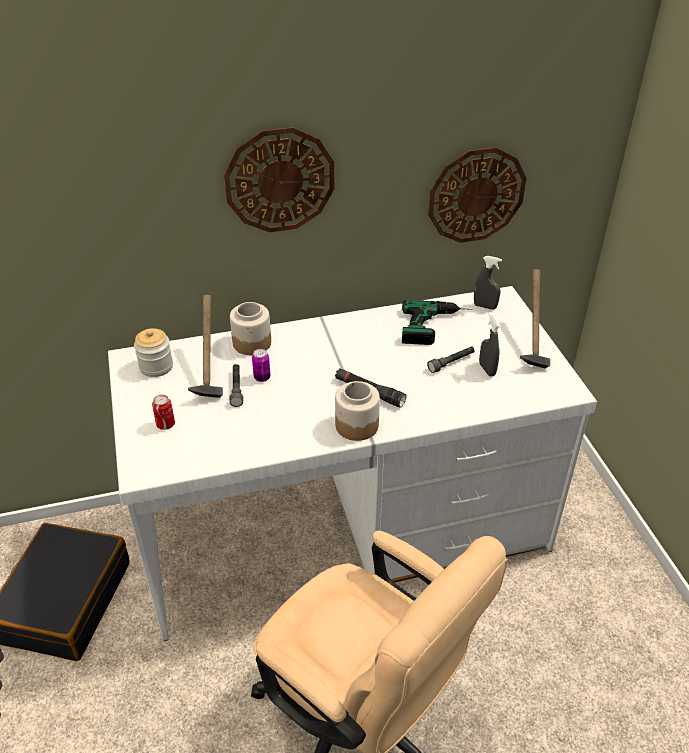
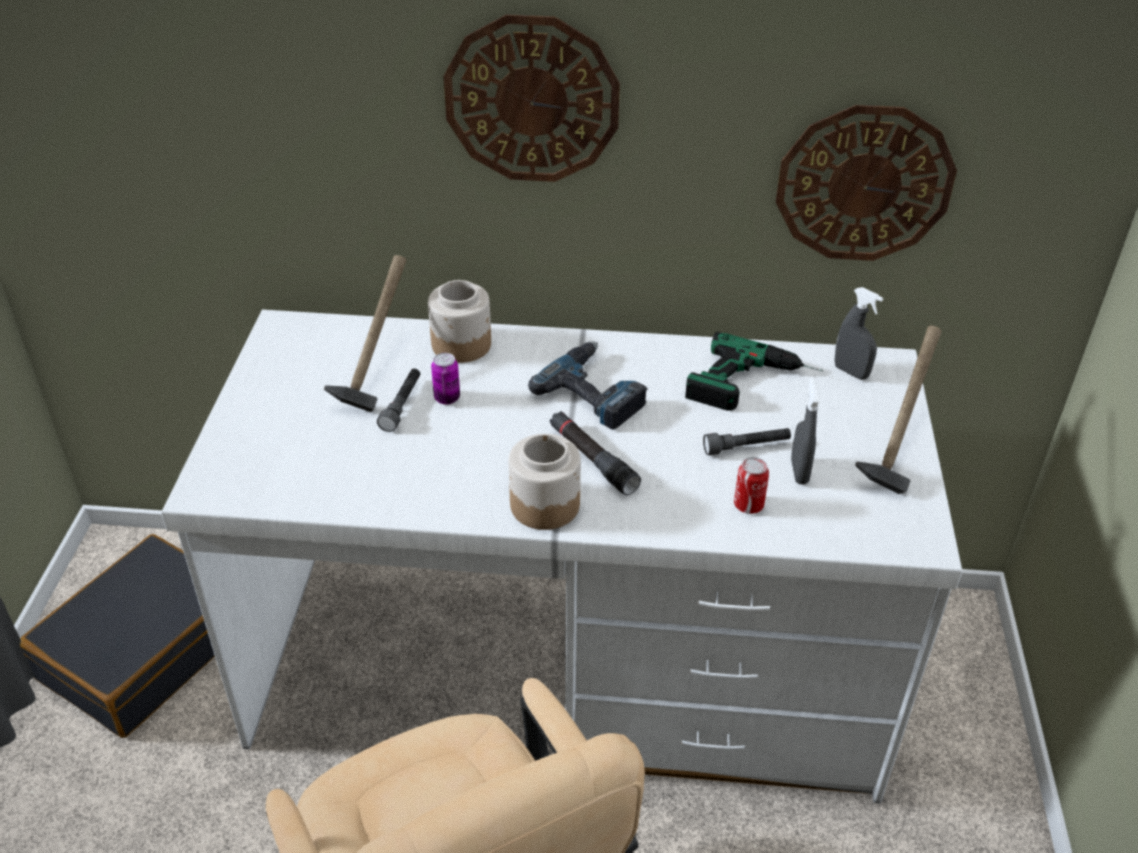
camera: 20 degrees right, 0 degrees up
jar [134,328,173,377] -> none
can [152,395,175,430] -> can moved to [734,457,769,514]
none -> power drill [528,341,647,430]

